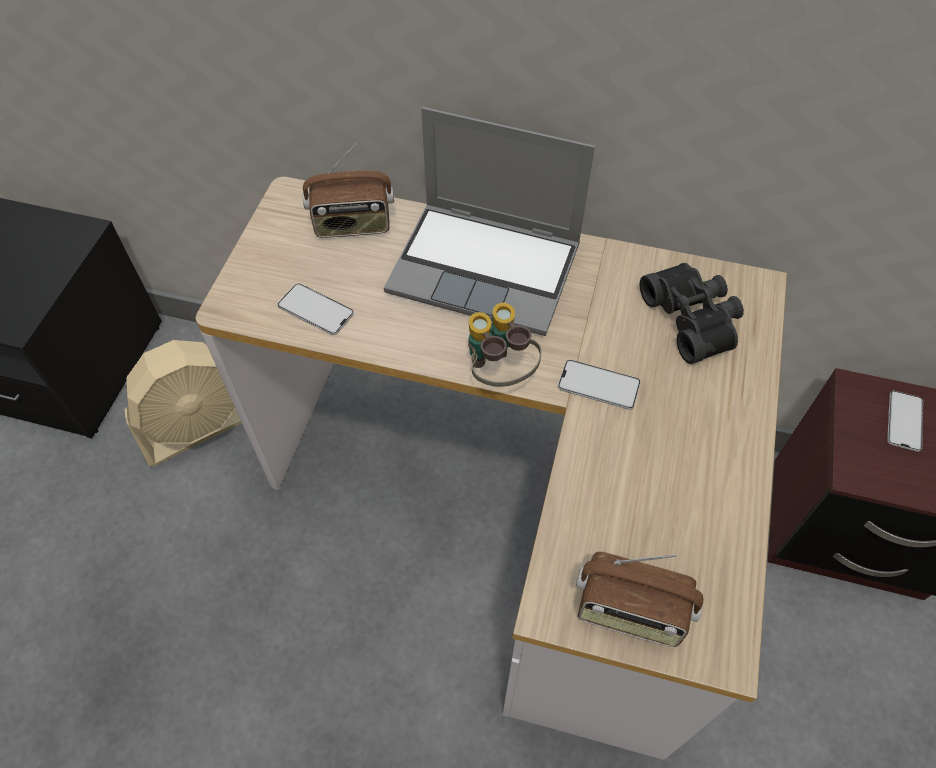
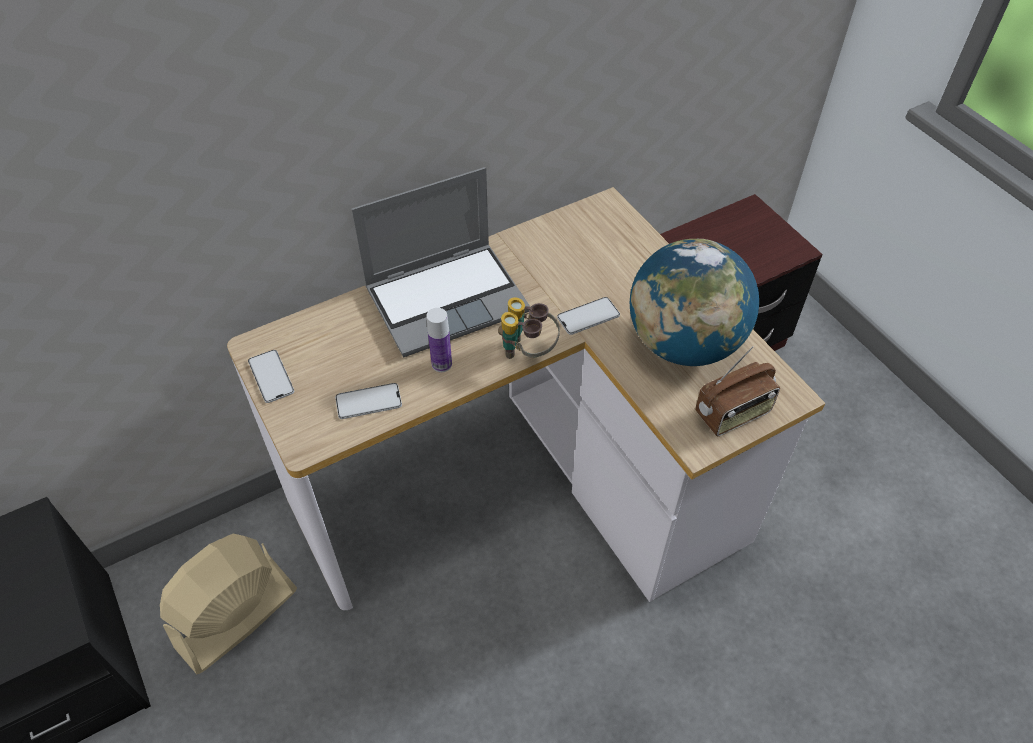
camera: 45 degrees left, 5 degrees down
beige fan [125,340,242,466] -> beige fan turned 150 degrees counterclockwise [160,534,297,674]
radio [303,143,394,238] -> none
black binoculars [640,263,744,364] -> none
phone [887,391,923,452] -> phone moved to [248,350,294,403]
none -> bottle [427,308,452,372]
none -> globe [630,239,759,366]

